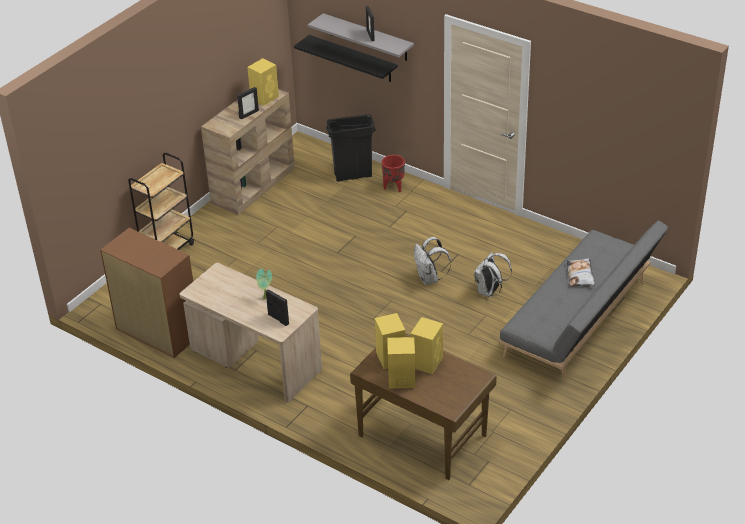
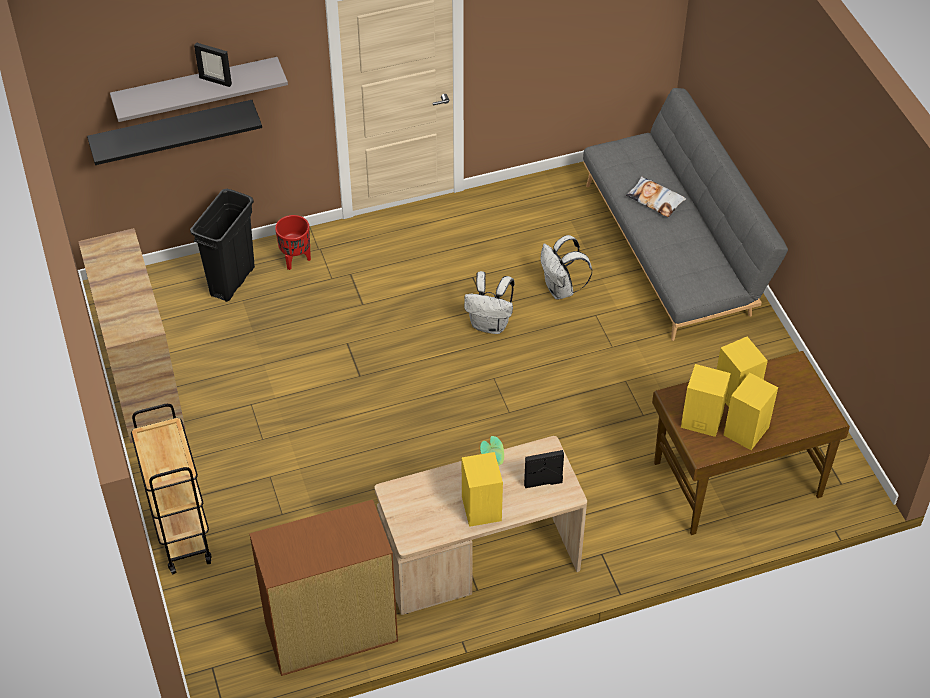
camera: 55 degrees left, 10 degrees up
picture frame [237,87,259,120] -> none
yellow speaker [247,58,279,106] -> yellow speaker moved to [462,452,503,527]

